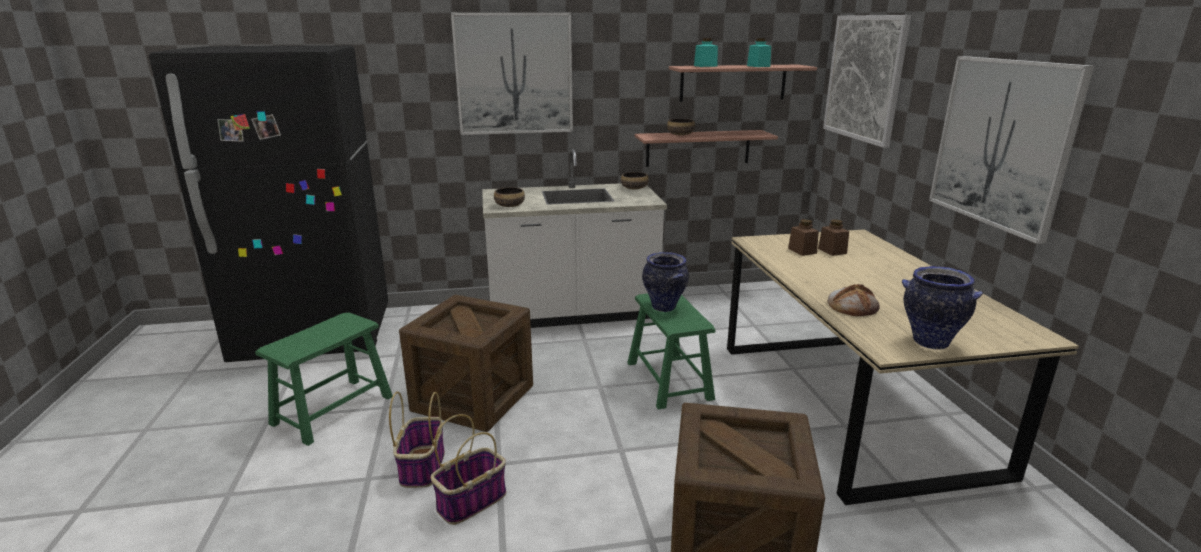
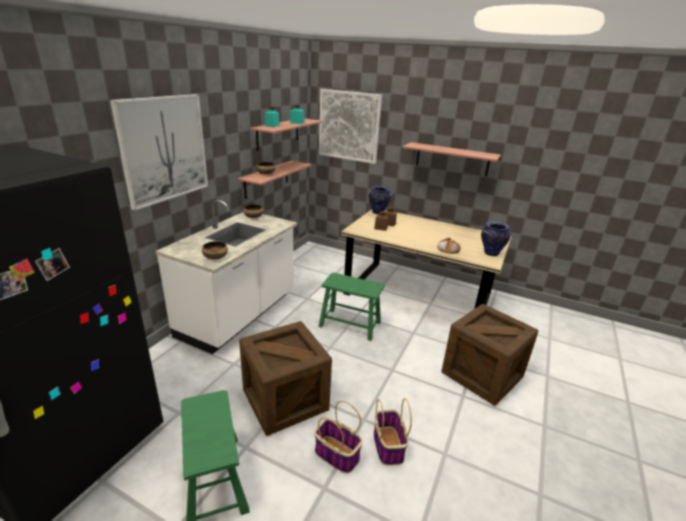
camera: 55 degrees left, 5 degrees up
vase [642,252,689,312] -> vase moved to [368,185,393,214]
picture [929,56,1094,244] -> shelf [403,142,501,176]

